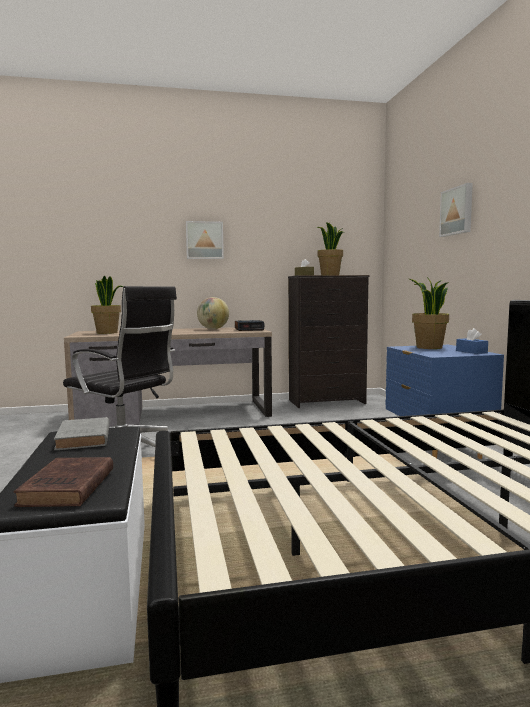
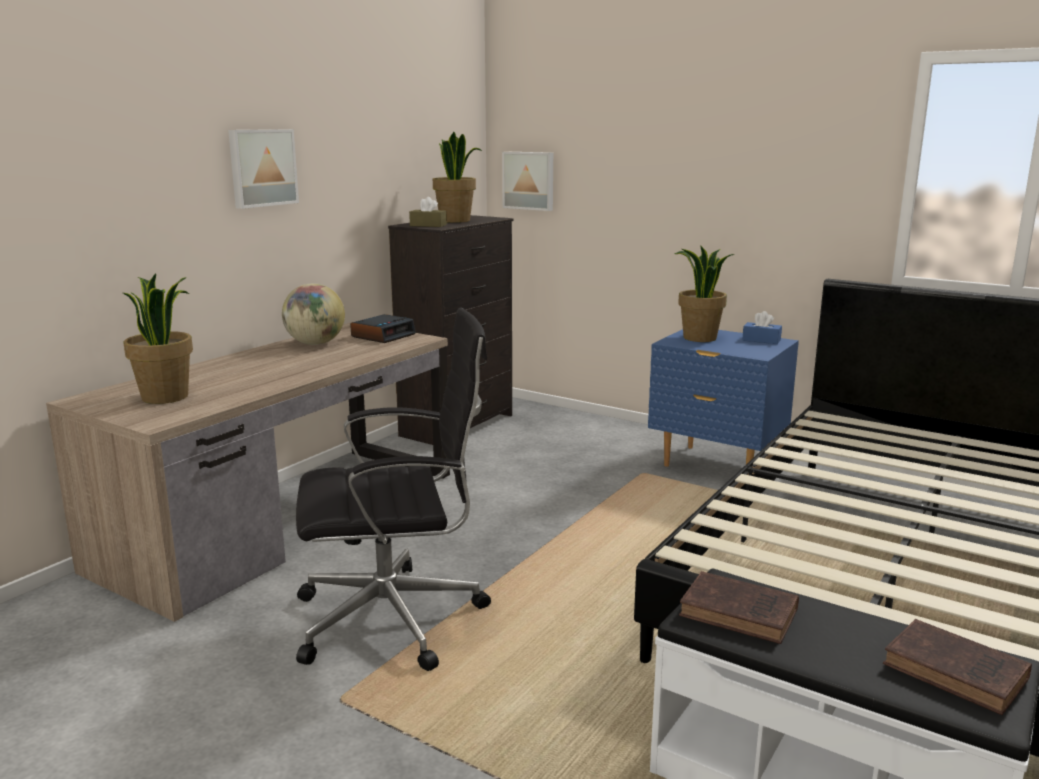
camera: 45 degrees left, 10 degrees up
grey book [54,417,110,450] -> brown book [679,571,799,644]
picture [439,183,473,237] -> picture moved to [502,151,553,211]

